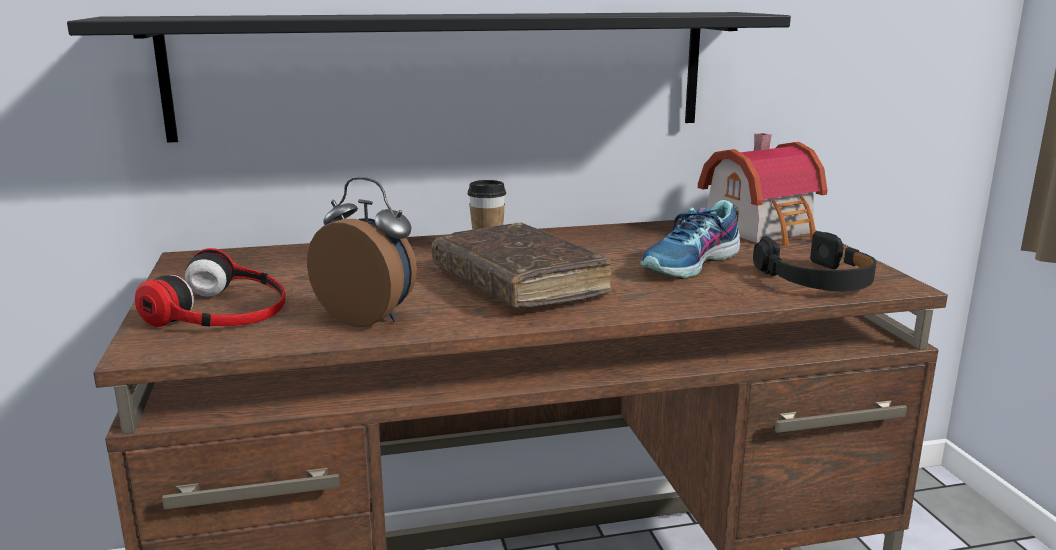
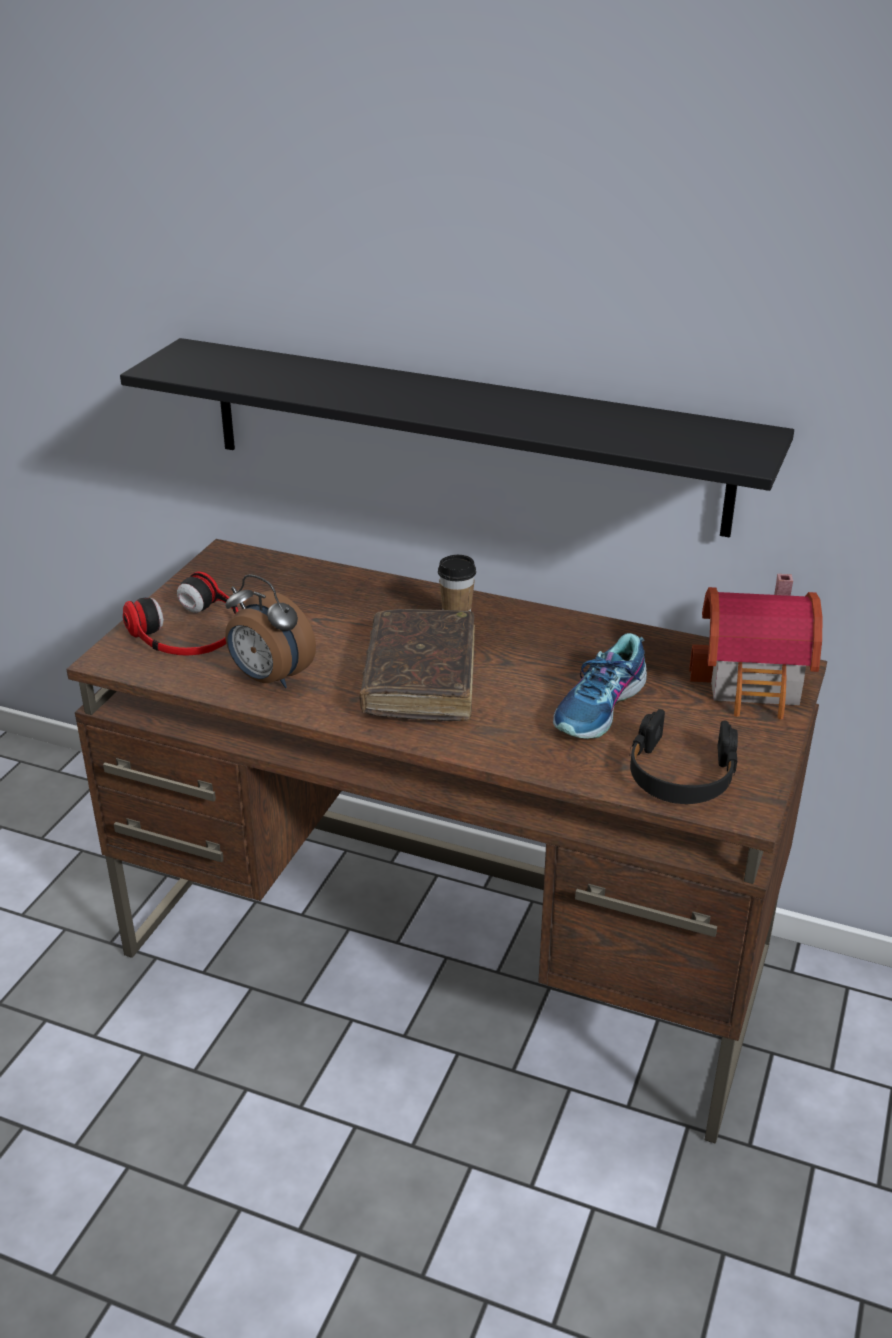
camera: 35 degrees right, 15 degrees up
alarm clock [307,177,417,327] -> alarm clock turned 150 degrees clockwise [225,574,316,688]
shoe [640,200,740,279] -> shoe turned 45 degrees counterclockwise [553,633,647,739]

